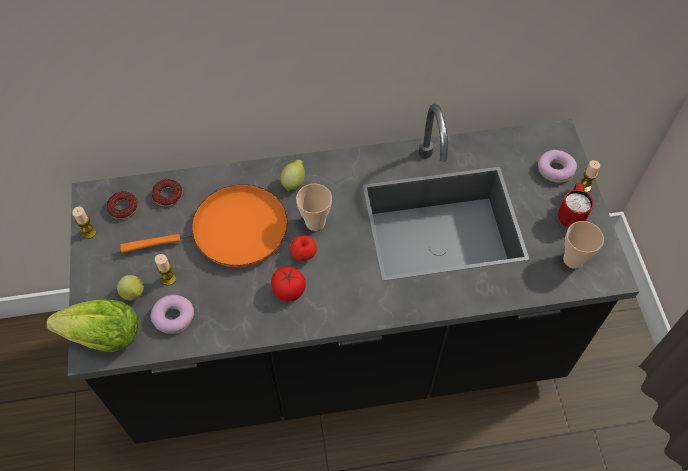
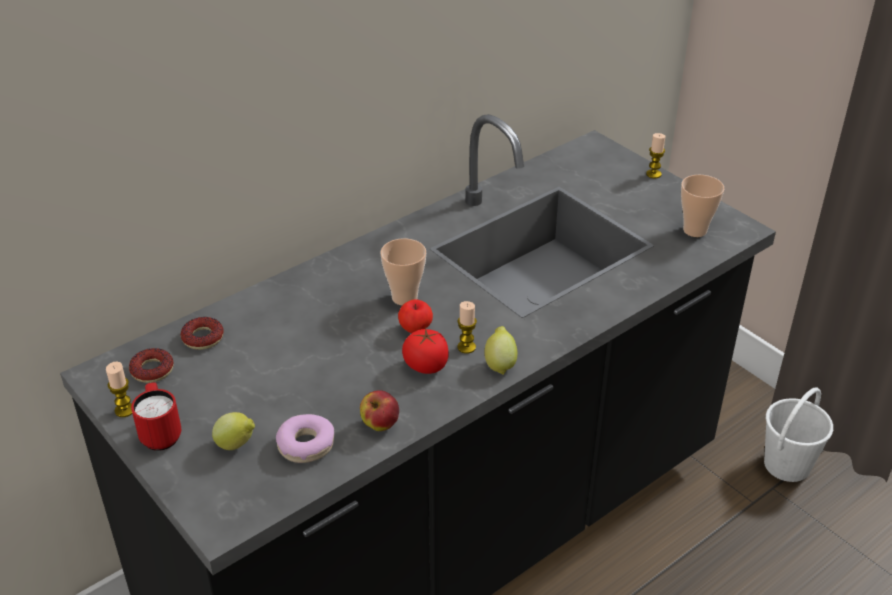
camera: 30 degrees left, 20 degrees down
lettuce [47,300,138,352] -> none
orange frying pan [120,184,288,268] -> none
candle [155,254,176,286] -> candle moved to [458,301,477,354]
lemon [281,160,305,192] -> lemon moved to [484,326,517,375]
donut [538,150,577,183] -> none
red mug [558,183,594,228] -> red mug moved to [131,382,181,451]
none -> apple [360,390,399,431]
none -> white bucket [764,387,833,482]

